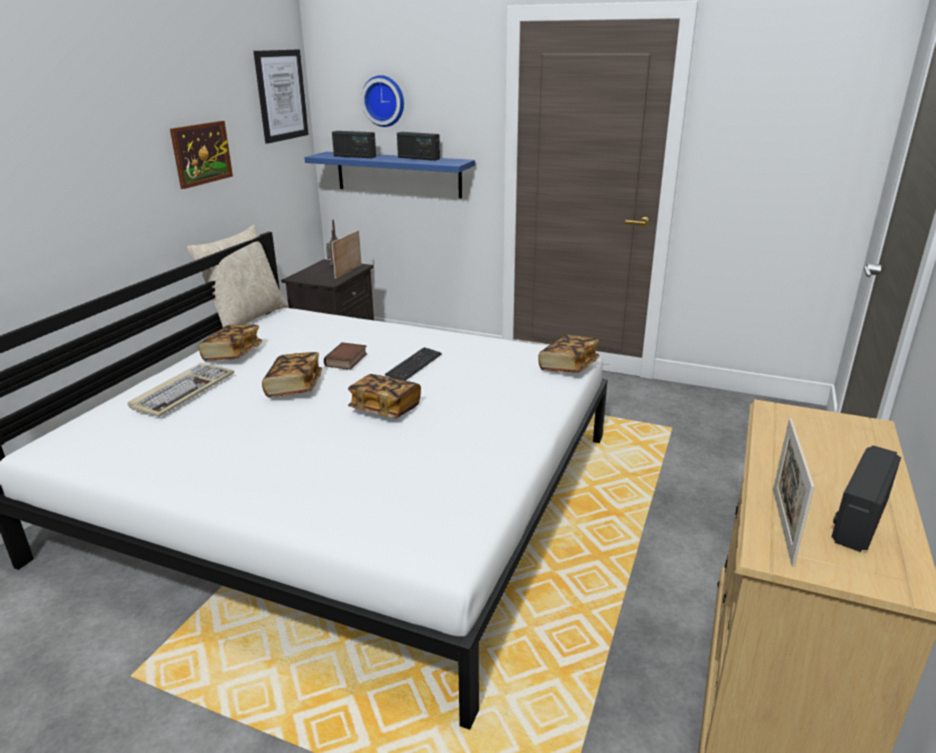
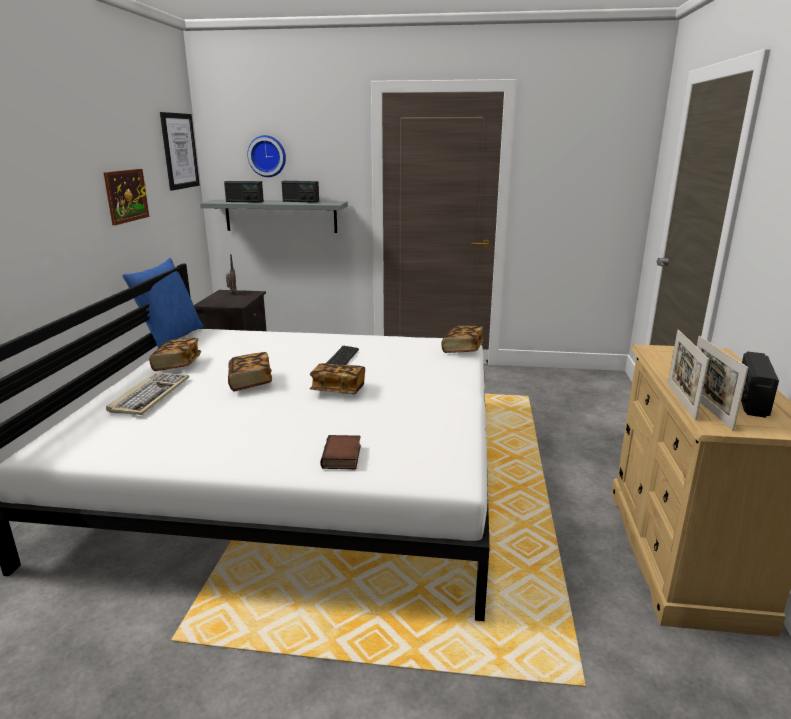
camera: 15 degrees left, 5 degrees down
beige pillow [186,225,289,328] -> blue pillow [122,258,204,348]
blue shelf [304,152,475,198] -> grey shelf [200,200,348,233]
book [324,342,367,370] -> book moved to [320,435,361,469]
picture frame [331,230,362,279] -> picture frame moved to [668,330,709,420]

